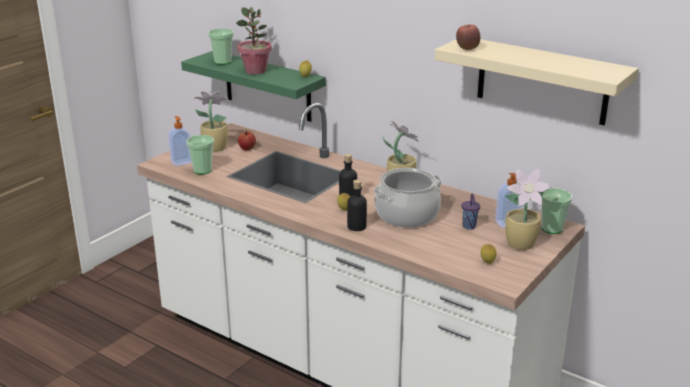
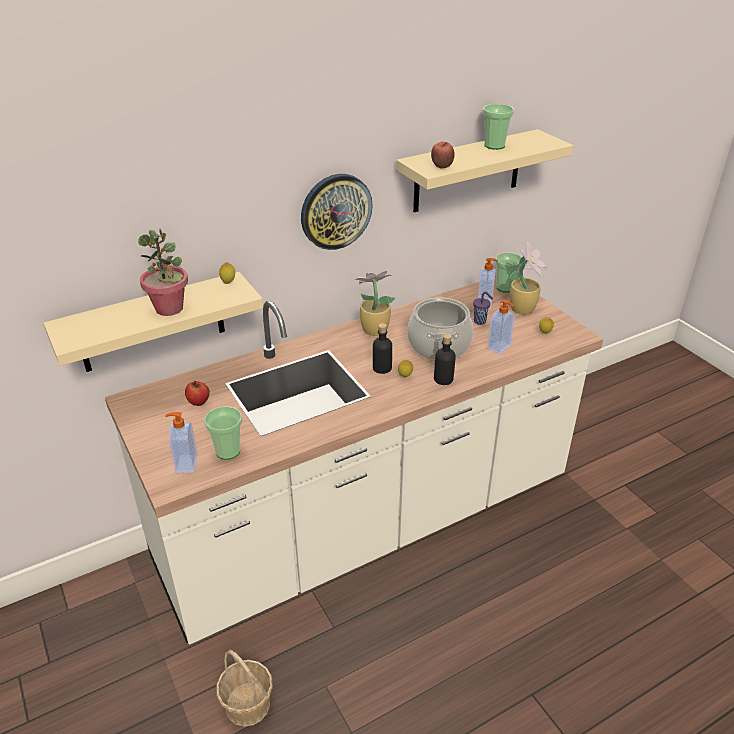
camera: 65 degrees left, 10 degrees up
green shelf [181,51,326,122] -> beige shelf [44,272,263,372]
potted plant [194,91,229,152] -> none
cup [208,28,234,65] -> cup moved to [483,104,514,150]
none -> basket [216,650,273,727]
none -> wall clock [301,174,373,250]
none -> soap dispenser [487,300,515,354]

